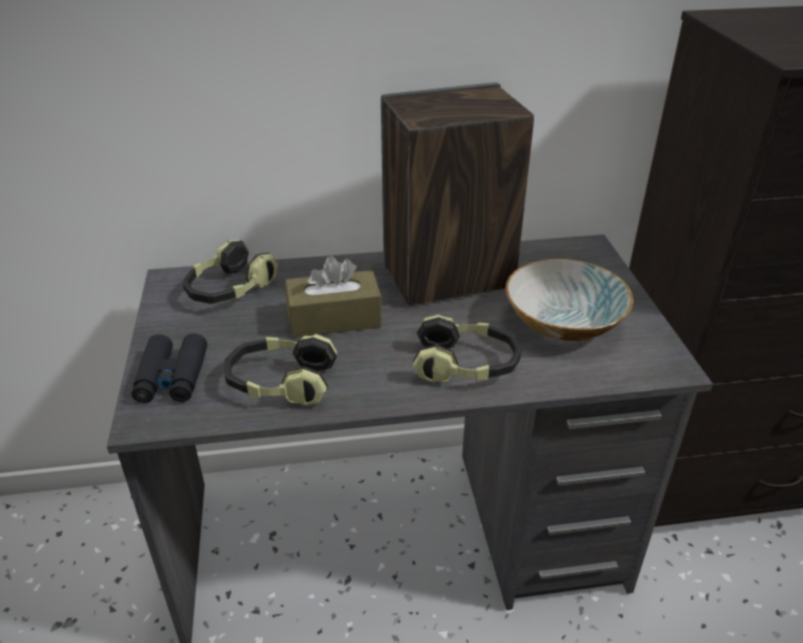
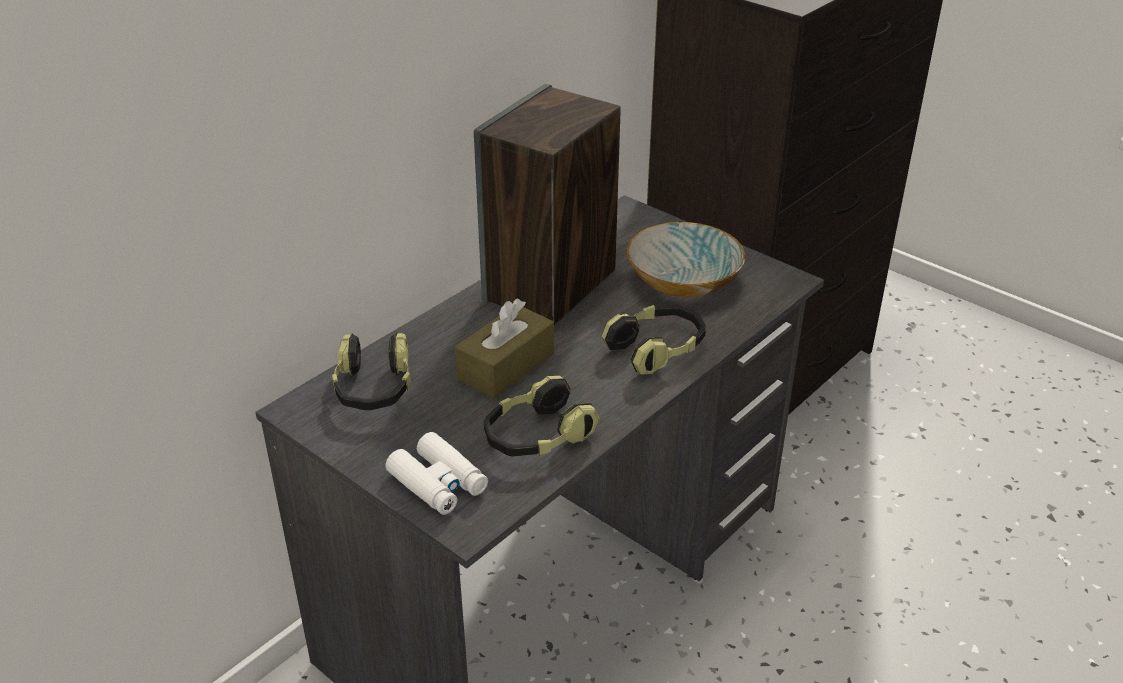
camera: 40 degrees left, 0 degrees up
black binoculars [131,333,207,403] -> white binoculars [386,432,488,515]

